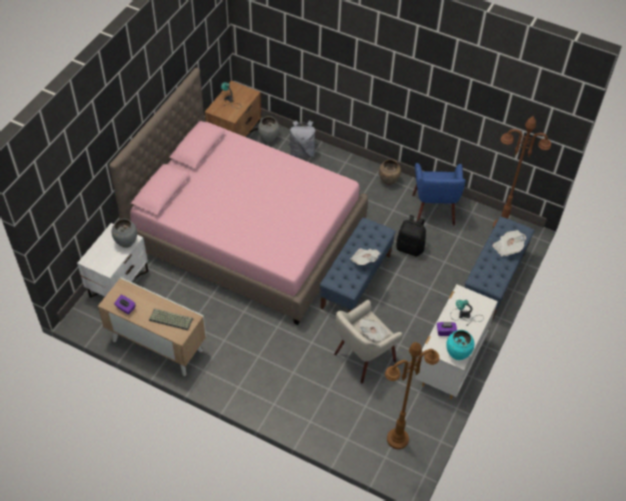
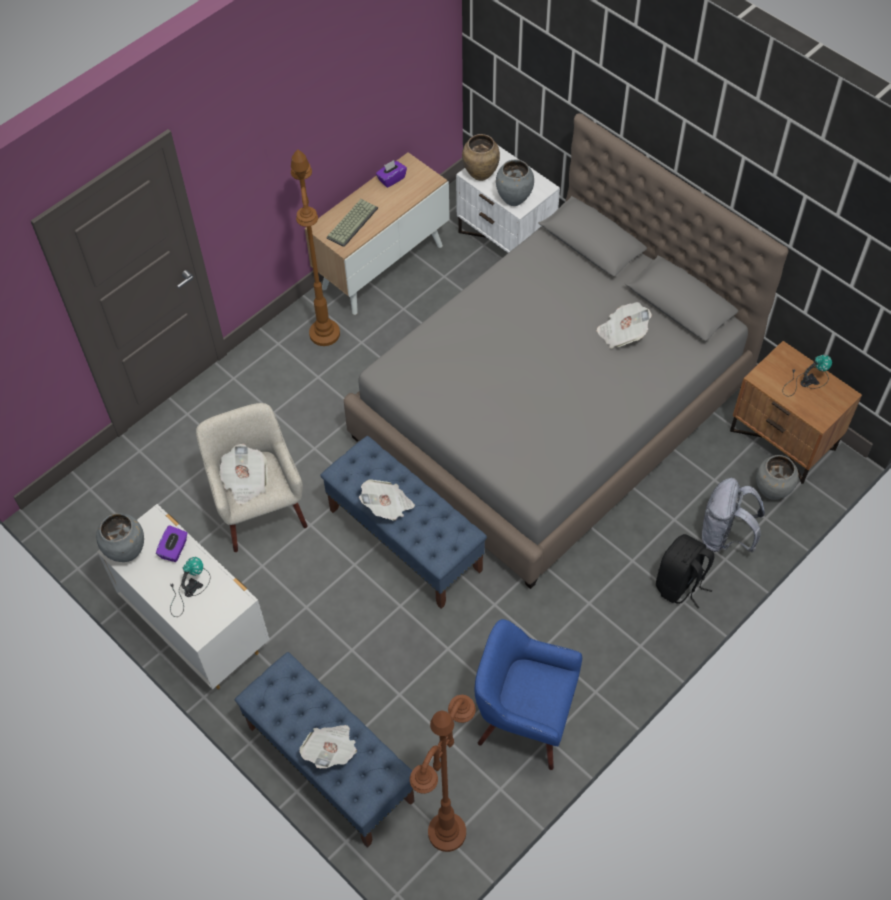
camera: 110 degrees right, 5 degrees up
pink bed [109,68,368,325] -> grey bed [344,113,788,589]
brown vase [379,159,401,185] -> brown vase moved to [462,134,500,181]
brown floor lamp [385,342,439,449] -> brown floor lamp moved to [291,149,340,346]
black backpack [396,215,426,257] -> black backpack moved to [656,534,715,608]
turquoise vase [446,330,474,360] -> grey vase [96,513,144,562]
none -> newspaper [597,302,652,349]

